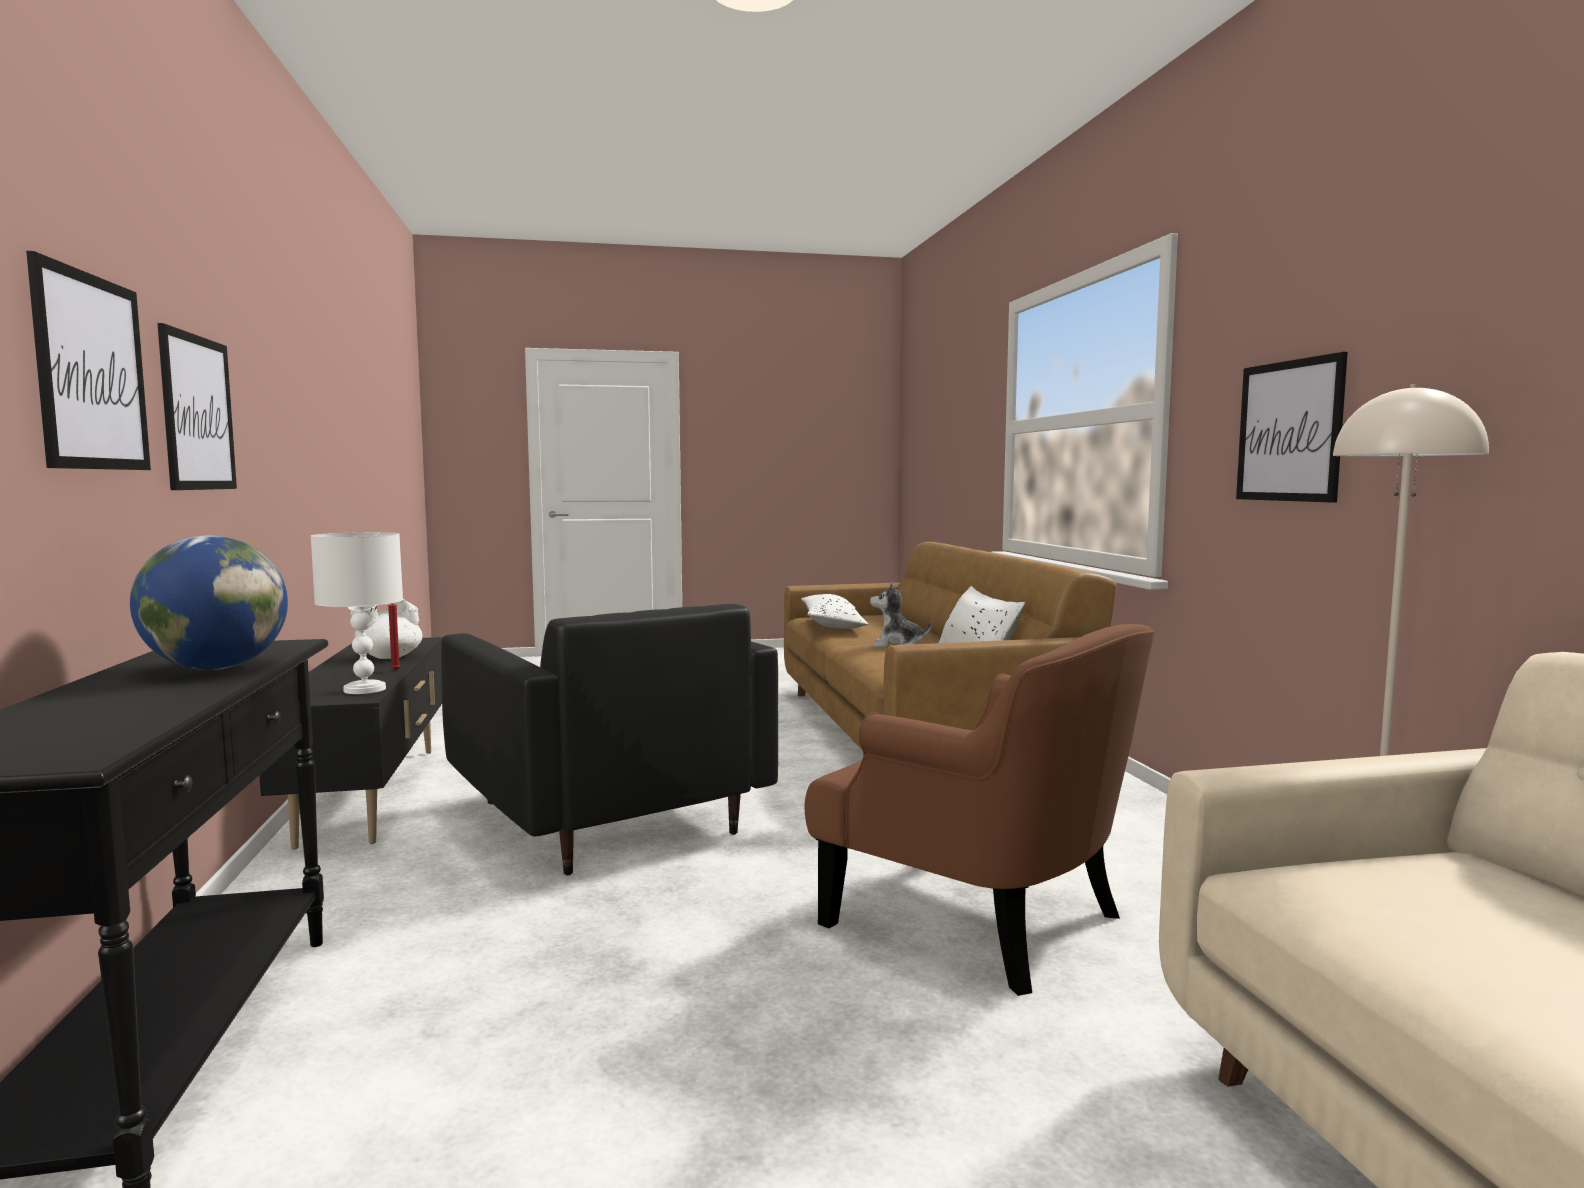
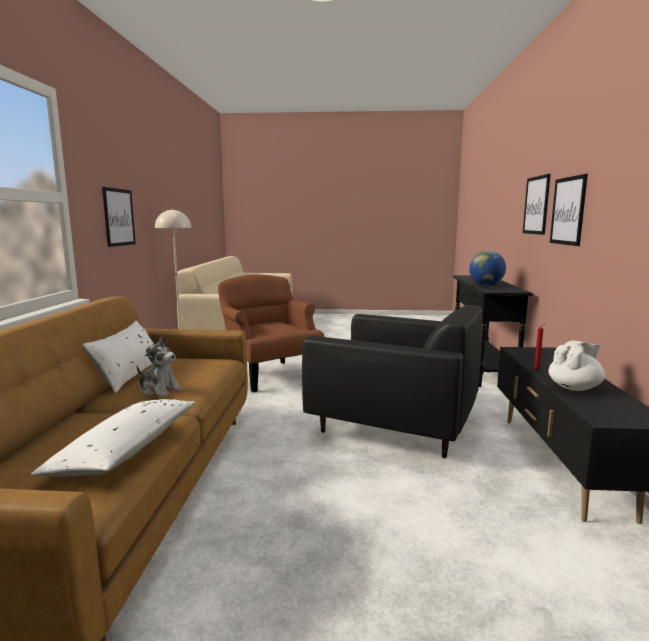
camera: 165 degrees left, 5 degrees up
white table lamp [311,532,403,694] -> none
black armchair [441,604,778,875] -> black armchair turned 135 degrees clockwise [302,305,483,458]

